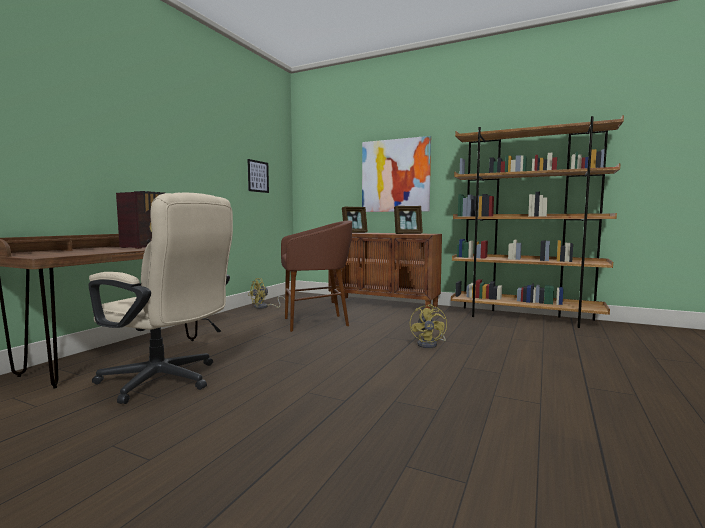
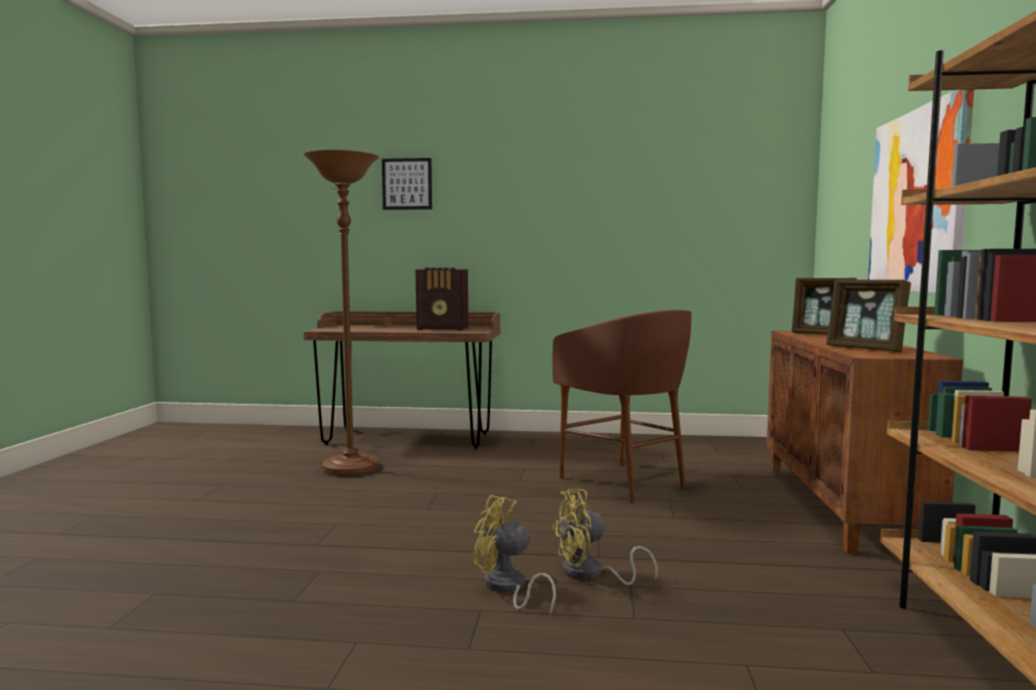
camera: 70 degrees right, 0 degrees up
beige office chair [89,193,233,404] -> brown floor lamp [304,150,379,476]
picture [248,159,269,193] -> picture moved to [382,158,432,210]
yellow fan [248,278,285,309] -> yellow fan moved to [473,495,556,615]

